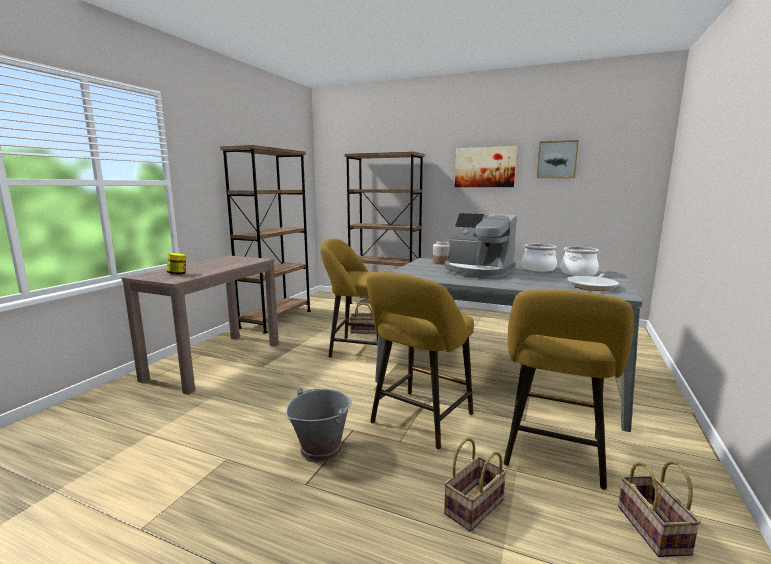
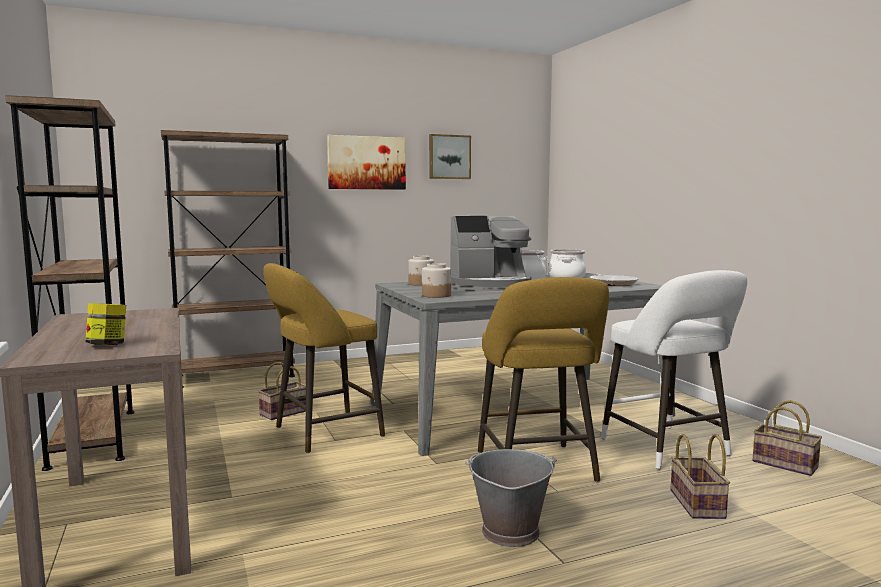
camera: 45 degrees left, 5 degrees down
yellow stool [504,290,633,490] -> white stool [601,270,747,470]
none -> jar [422,263,451,298]

